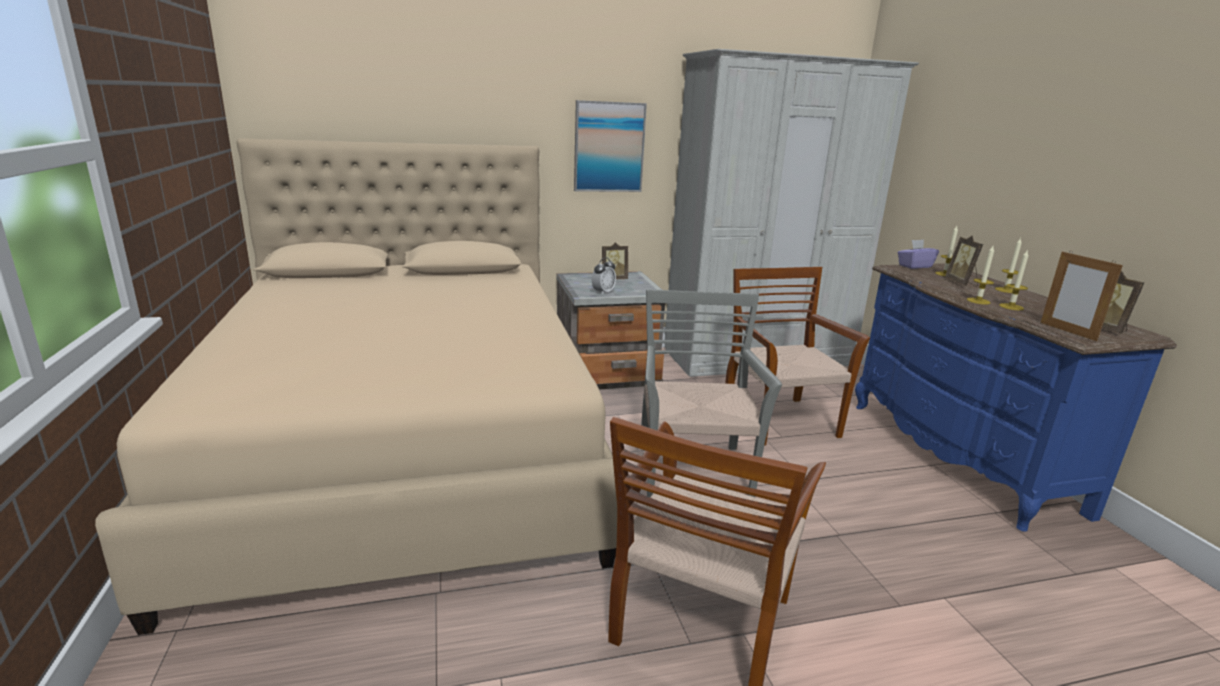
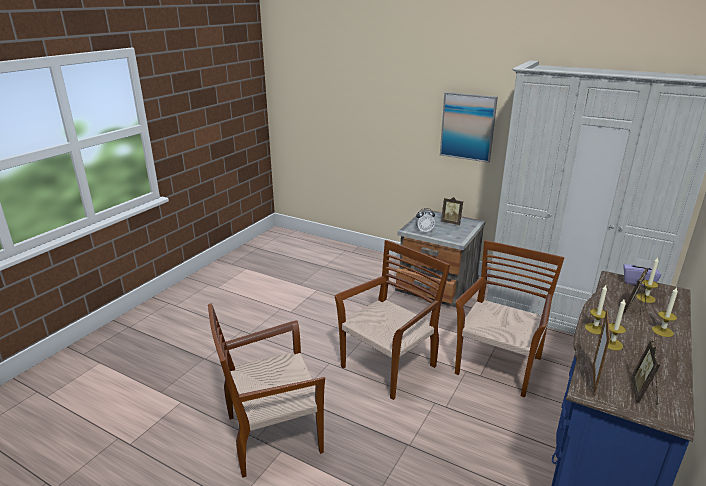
camera: 45 degrees right, 5 degrees up
beige bed [95,138,617,635] -> none
grey armchair [641,289,782,497] -> brown armchair [334,240,450,400]

